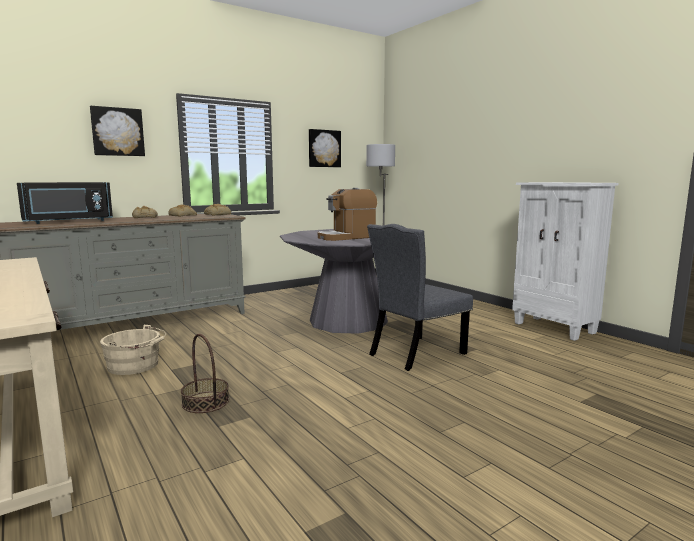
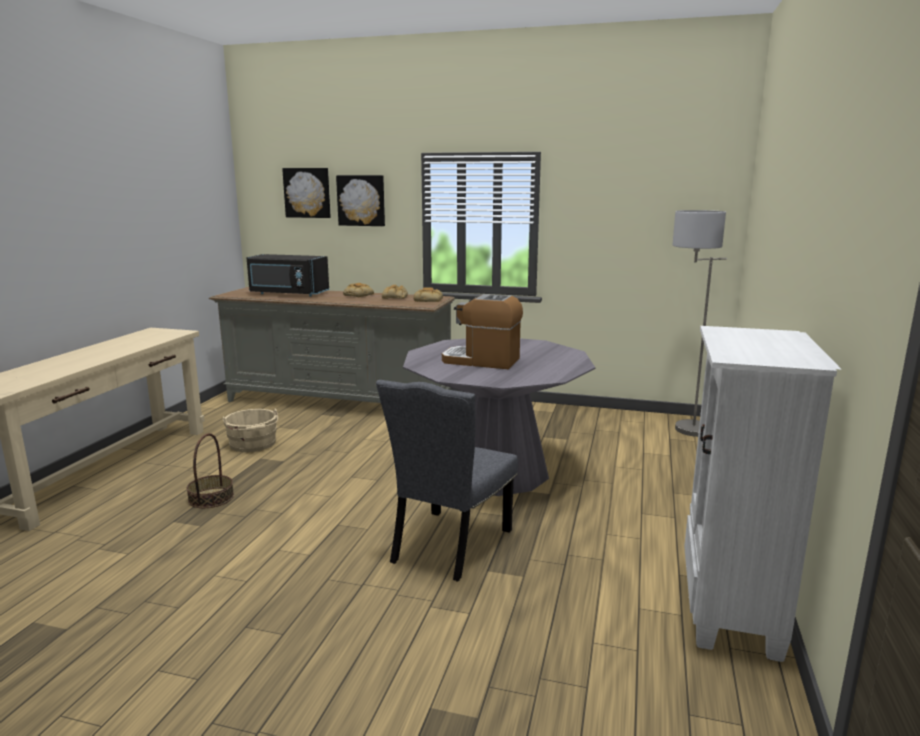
camera: 50 degrees right, 5 degrees up
picture [309,129,341,167] -> picture moved to [282,168,331,218]
grey chair [367,224,473,371] -> grey chair turned 75 degrees counterclockwise [376,380,518,582]

